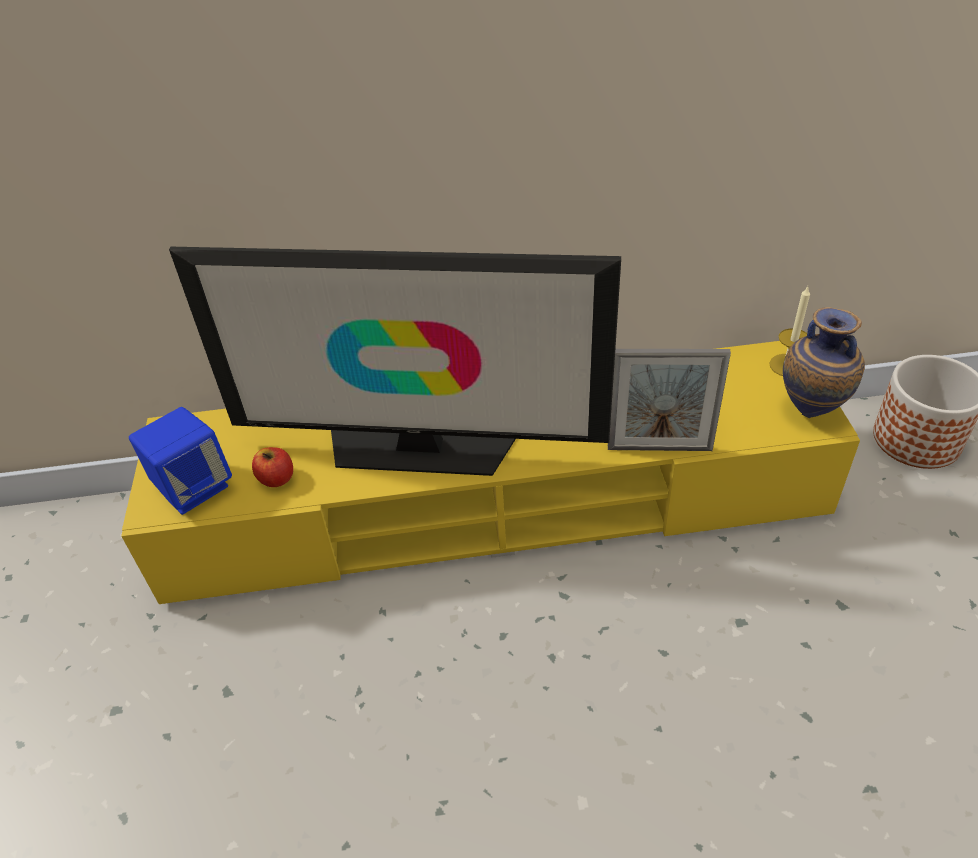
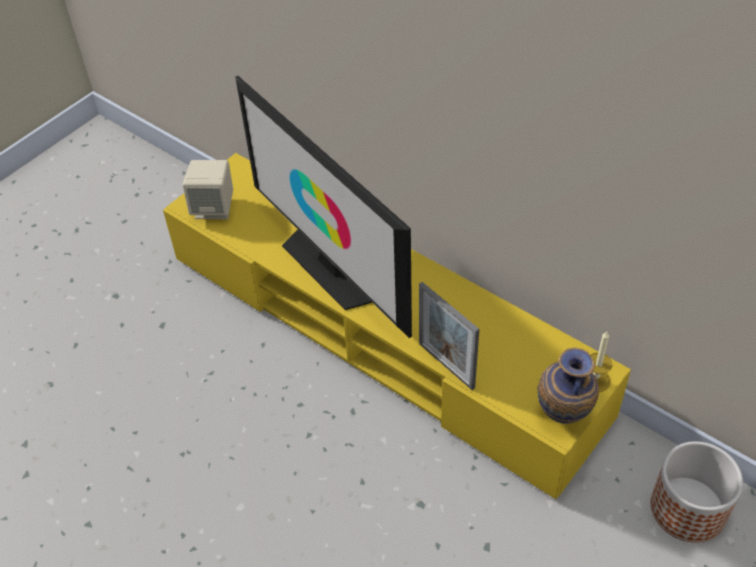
camera: 45 degrees right, 5 degrees up
blue speaker [129,407,232,515] -> beige speaker [183,160,233,219]
apple [252,447,293,487] -> none

